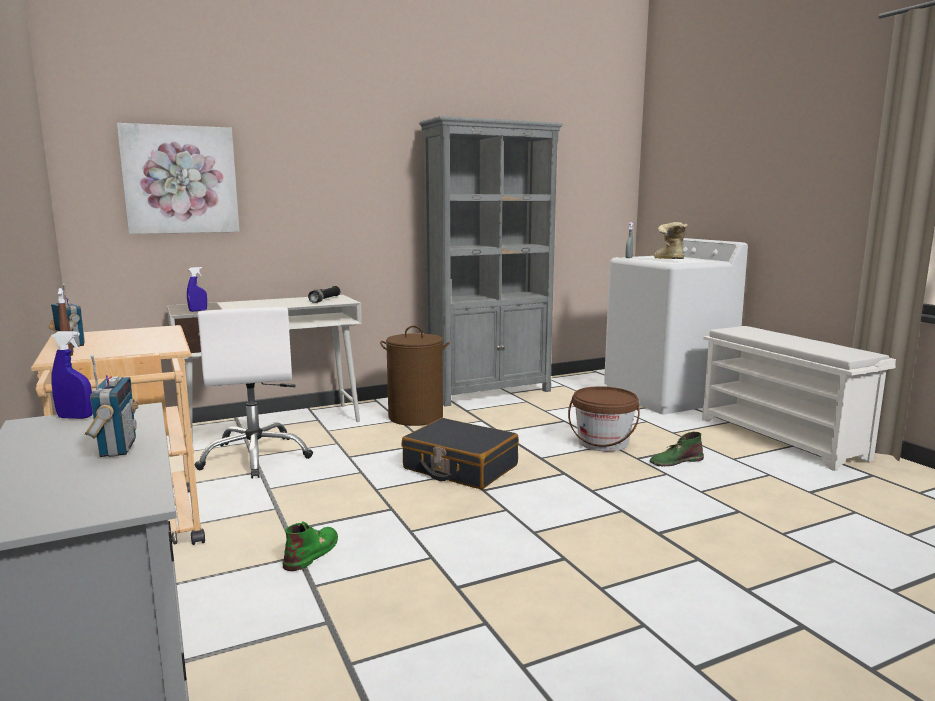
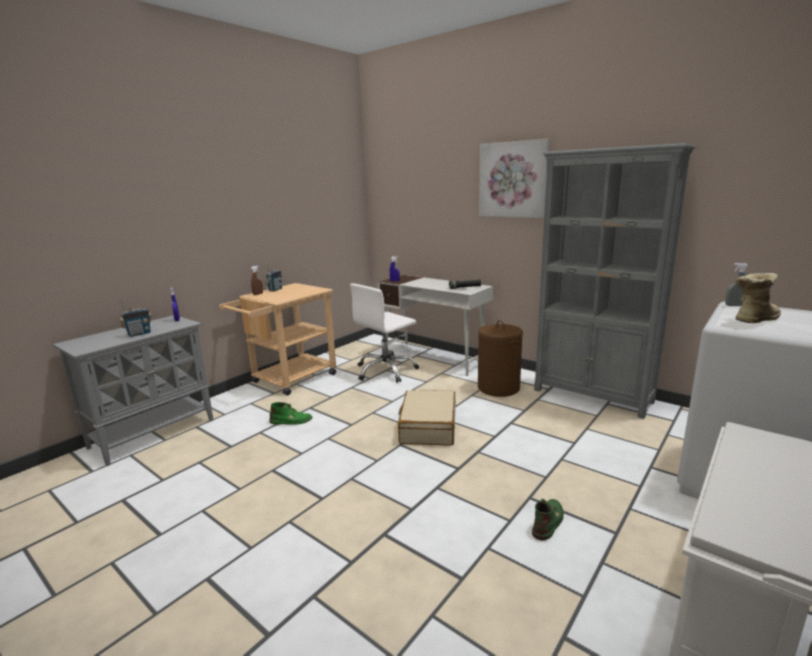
camera: 65 degrees right, 5 degrees up
picture [117,123,240,234] -> picture moved to [479,139,549,218]
black suitcase [401,418,519,489] -> beige suitcase [398,390,456,446]
brown bucket [568,386,640,452] -> none
green boot [650,432,704,466] -> green boot turned 75 degrees clockwise [532,499,564,541]

